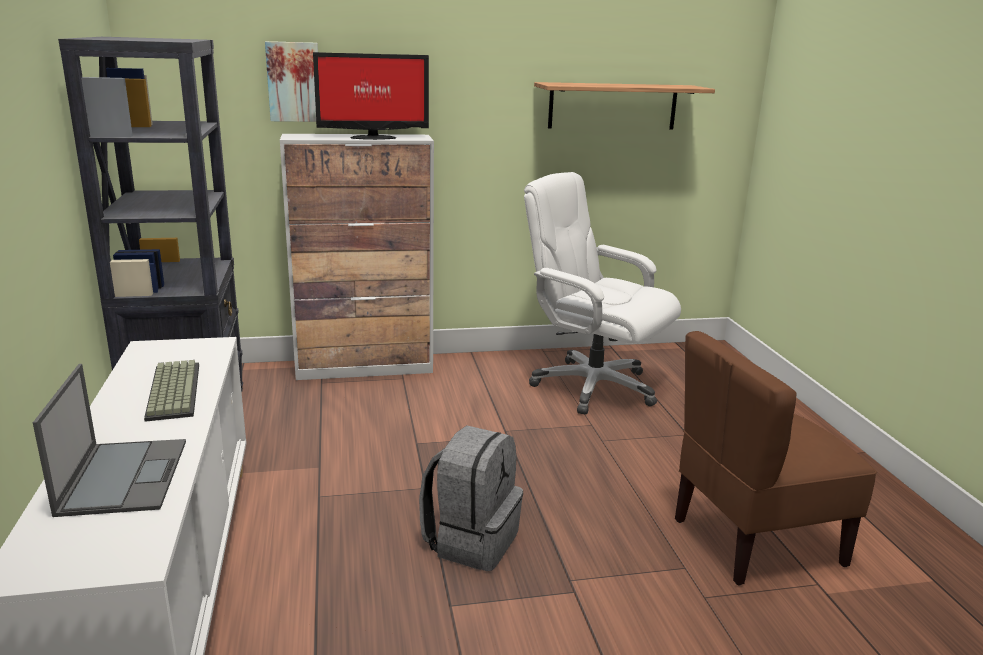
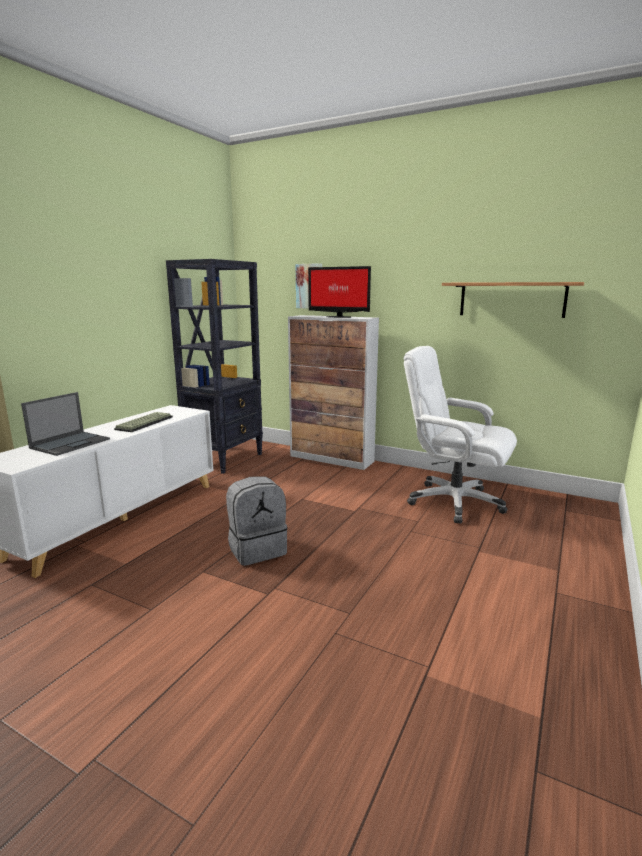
camera: 40 degrees right, 5 degrees down
white office chair [524,172,681,415] -> white office chair turned 45 degrees counterclockwise [403,346,517,523]
brown chair [675,331,877,585] -> none

